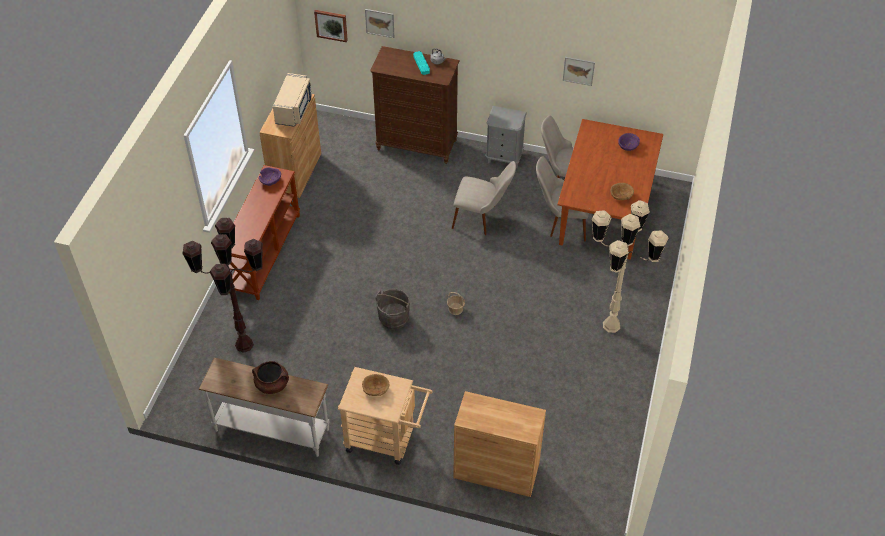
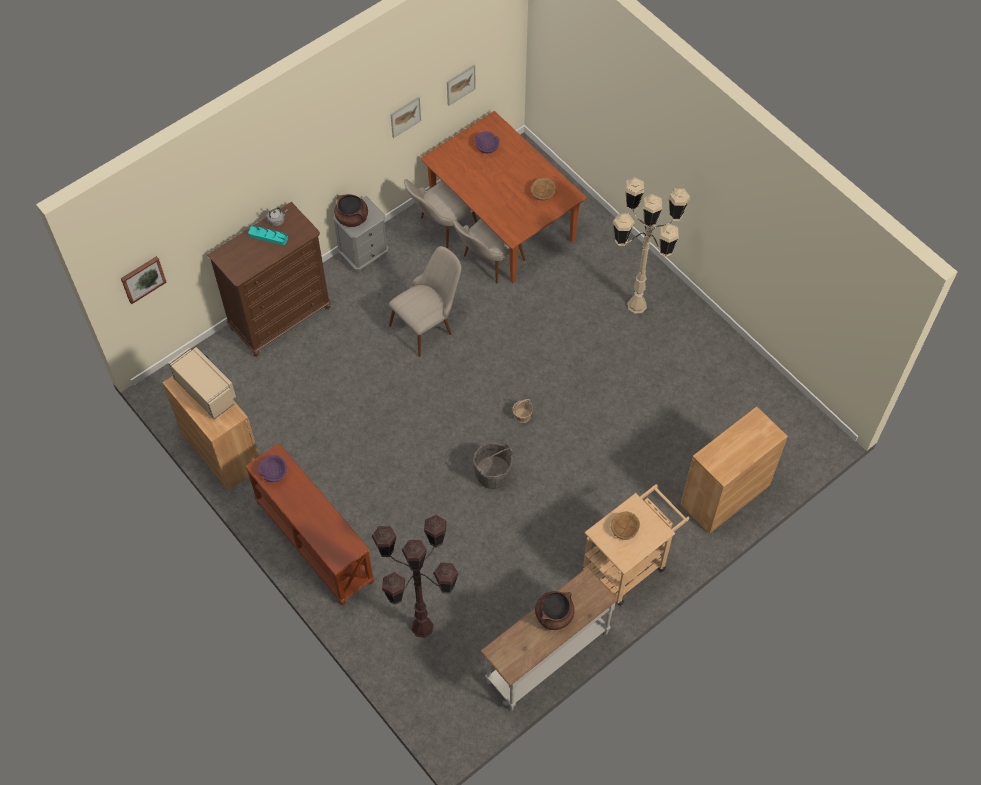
camera: 55 degrees left, 10 degrees up
picture [365,9,394,38] -> picture moved to [447,65,476,106]
none -> brown cooking pot [334,194,368,227]

